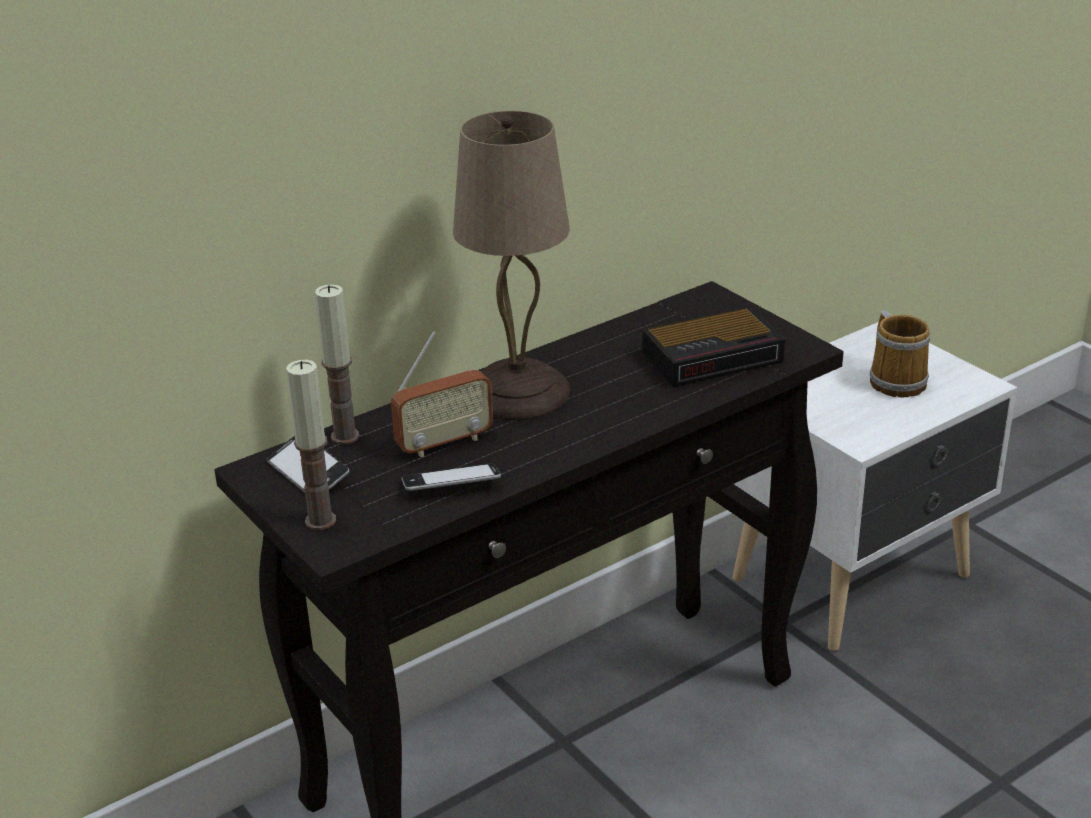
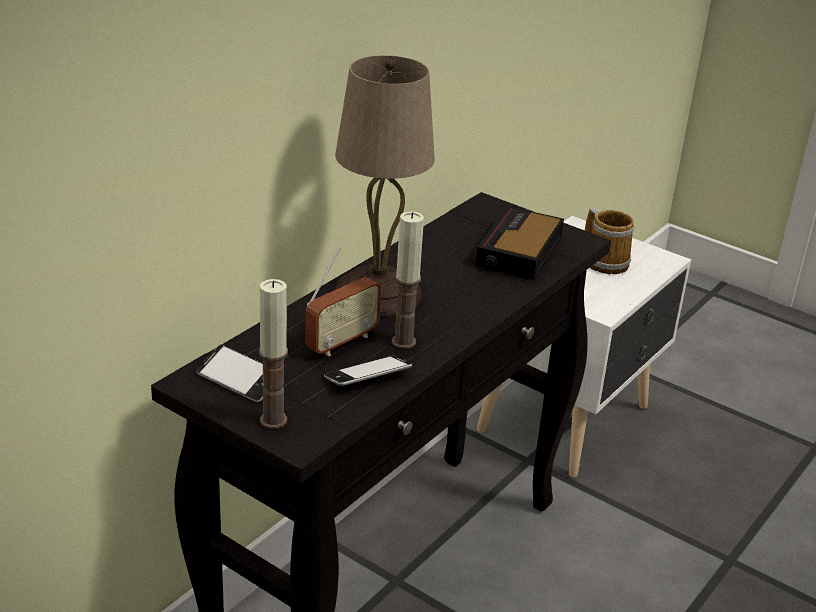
camera: 20 degrees left, 0 degrees up
candle [315,284,360,444] -> candle moved to [392,211,424,349]
alarm clock [642,307,785,387] -> alarm clock turned 150 degrees clockwise [475,206,564,280]

